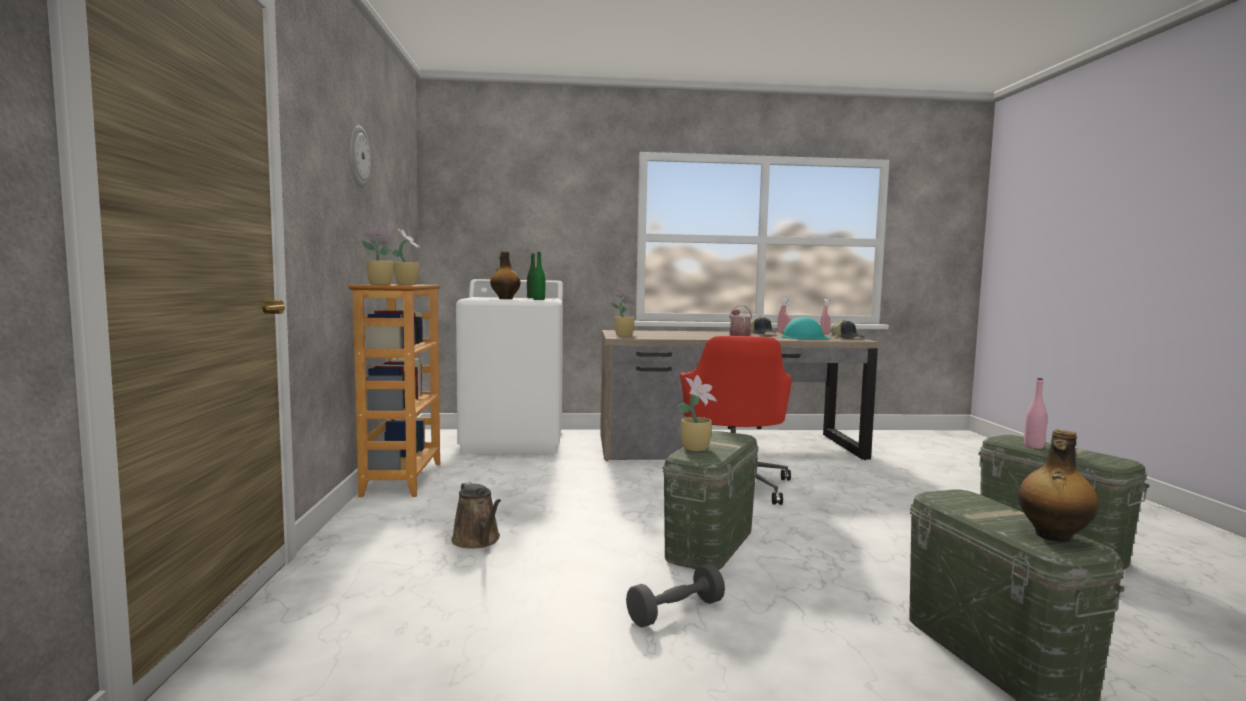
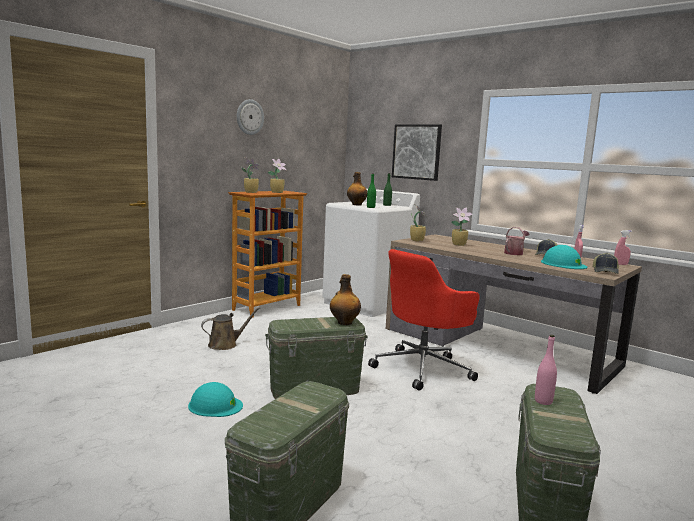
camera: 45 degrees right, 5 degrees up
brown watering can [451,482,501,549] -> brown watering can turned 135 degrees counterclockwise [201,307,260,350]
grey dumbbell [626,563,725,628] -> turquoise hard hat [188,382,243,417]
potted plant [676,375,717,451] -> potted plant moved to [451,207,473,246]
bottle [1018,430,1099,542] -> bottle moved to [330,274,361,325]
none -> picture [392,124,442,181]

